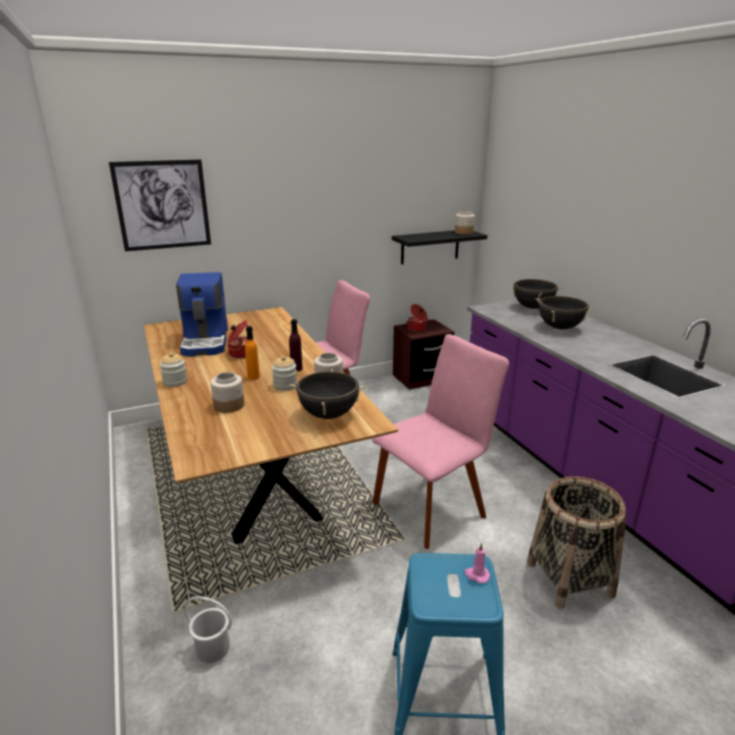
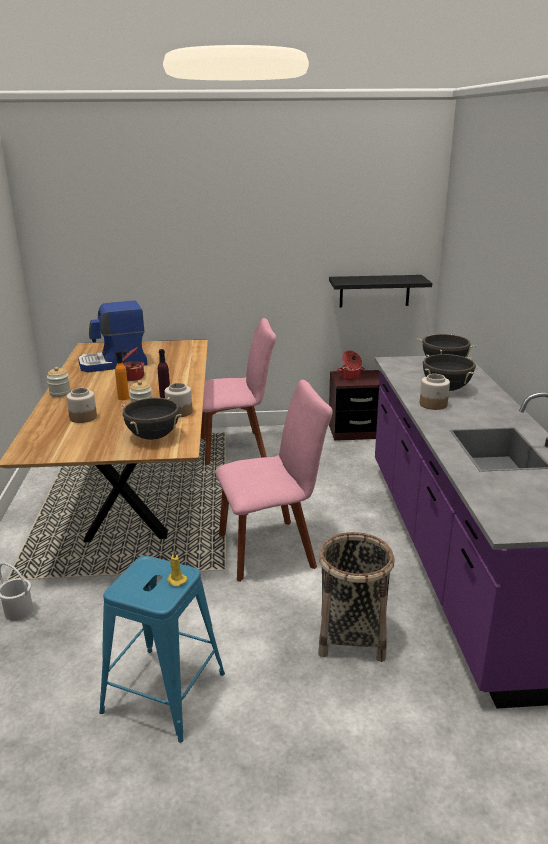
camera: 20 degrees right, 0 degrees up
picture [109,159,211,251] -> none
coffee machine [176,272,228,357] -> coffee machine turned 60 degrees clockwise [78,300,147,373]
jar [455,211,475,234] -> jar moved to [420,374,450,410]
pink candle [464,543,490,583] -> yellow candle [167,551,187,587]

